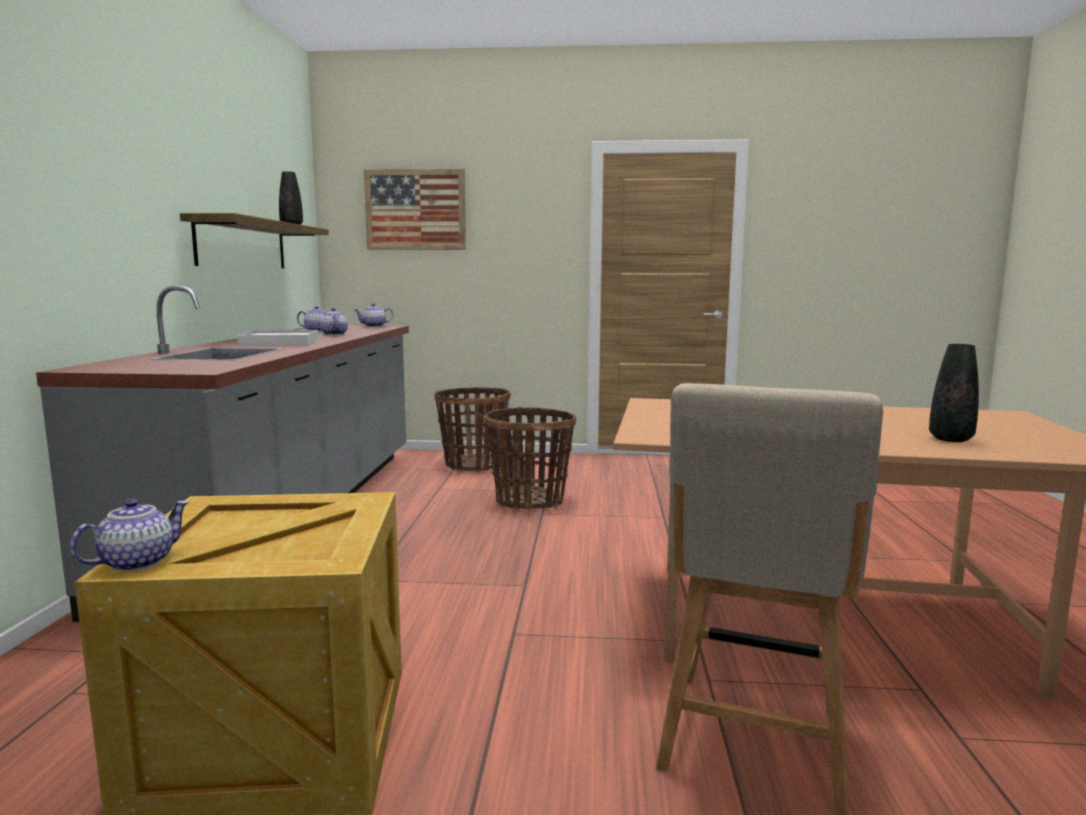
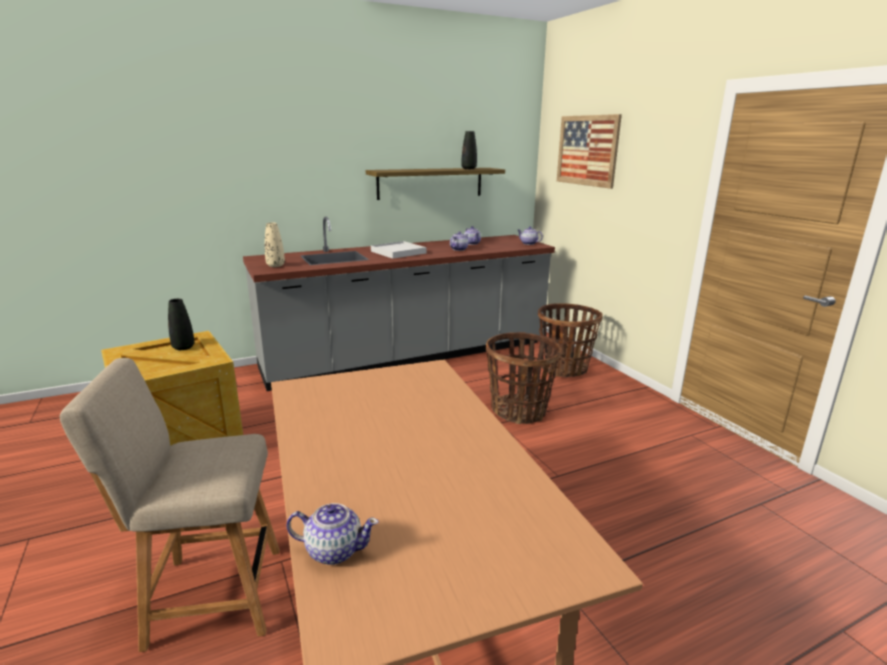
camera: 60 degrees right, 10 degrees up
teapot [70,499,189,571] -> teapot moved to [286,503,379,565]
black vase [929,344,979,442] -> black vase moved to [168,299,195,350]
none -> beige vase [265,223,285,267]

